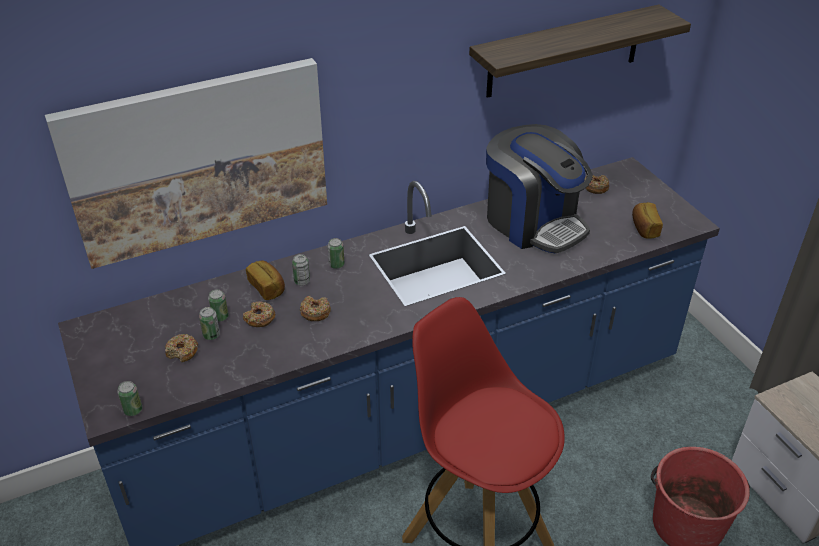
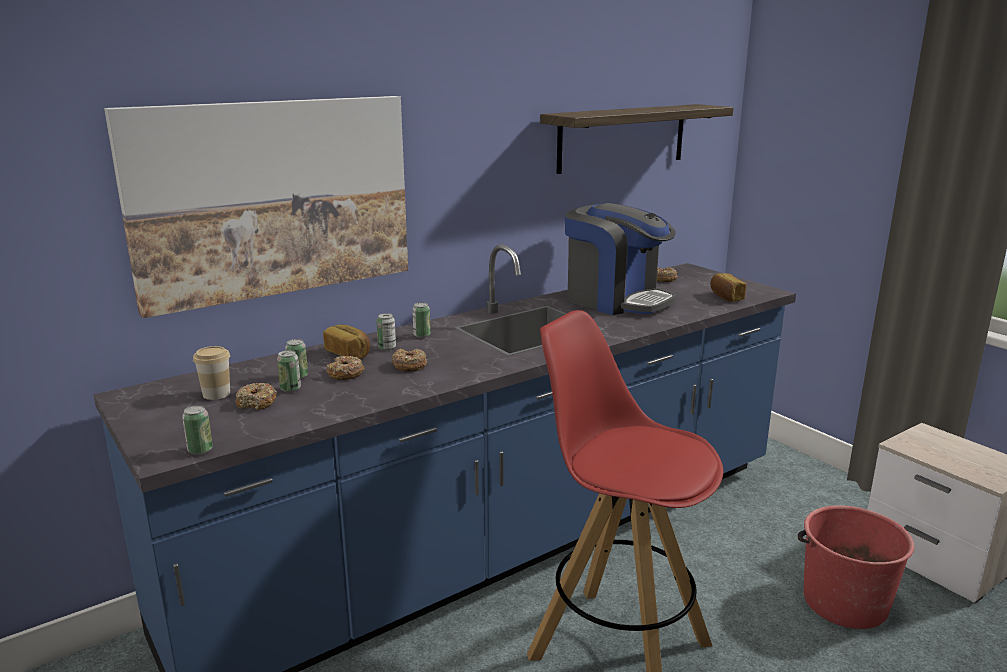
camera: 10 degrees left, 20 degrees down
none -> cup [193,346,230,400]

